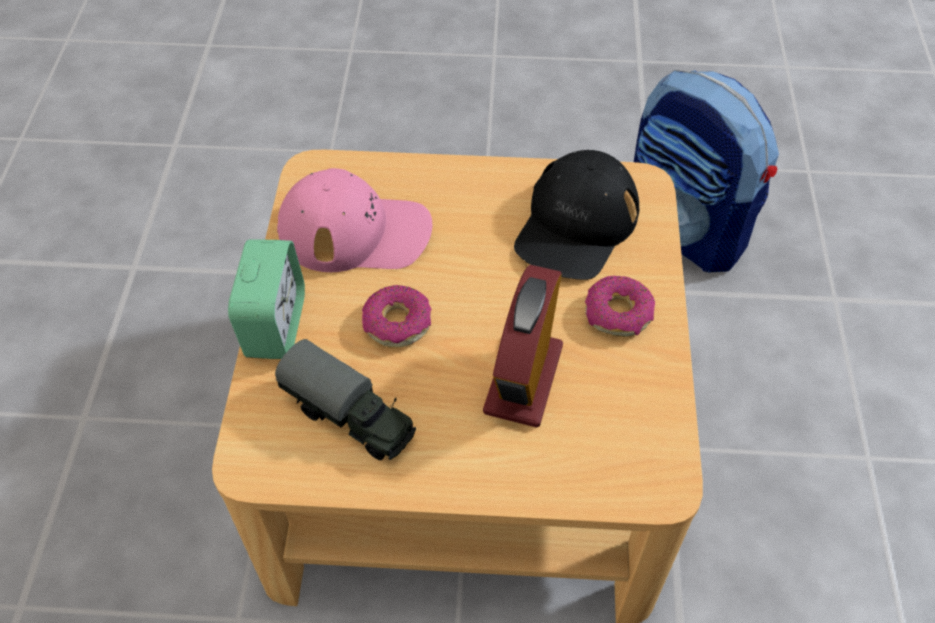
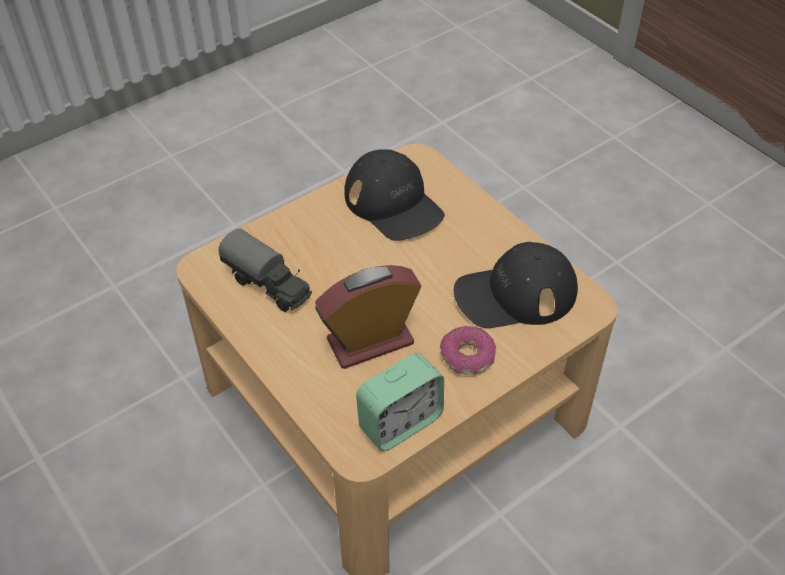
camera: 50 degrees right, 5 degrees down
alarm clock [228,239,305,359] -> alarm clock moved to [356,353,444,451]
toy truck [275,339,416,460] -> toy truck turned 45 degrees counterclockwise [218,228,312,312]
pink cap [277,168,432,272] -> black cap [344,149,445,241]
donut [362,285,432,348] -> none
backpack [634,70,779,272] -> none

